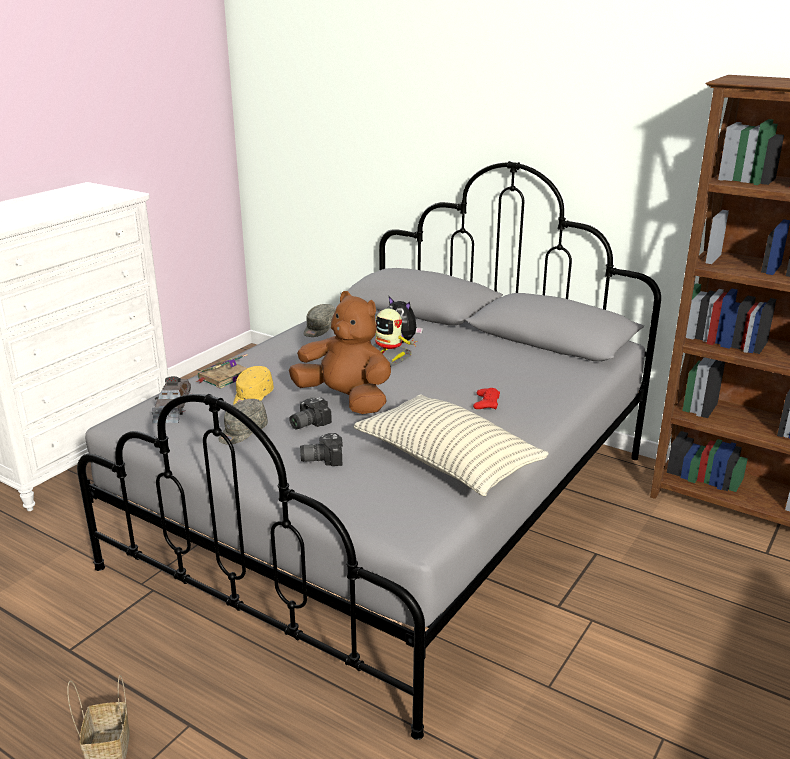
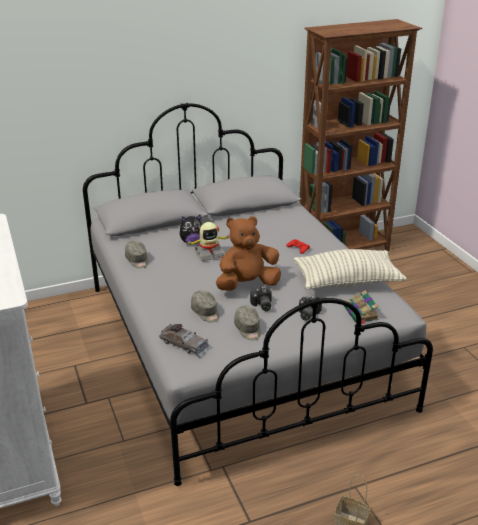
camera: 55 degrees left, 5 degrees up
book [196,354,248,389] -> book moved to [344,290,379,325]
yellow cap [233,366,274,405] -> grey cap [191,290,219,322]

